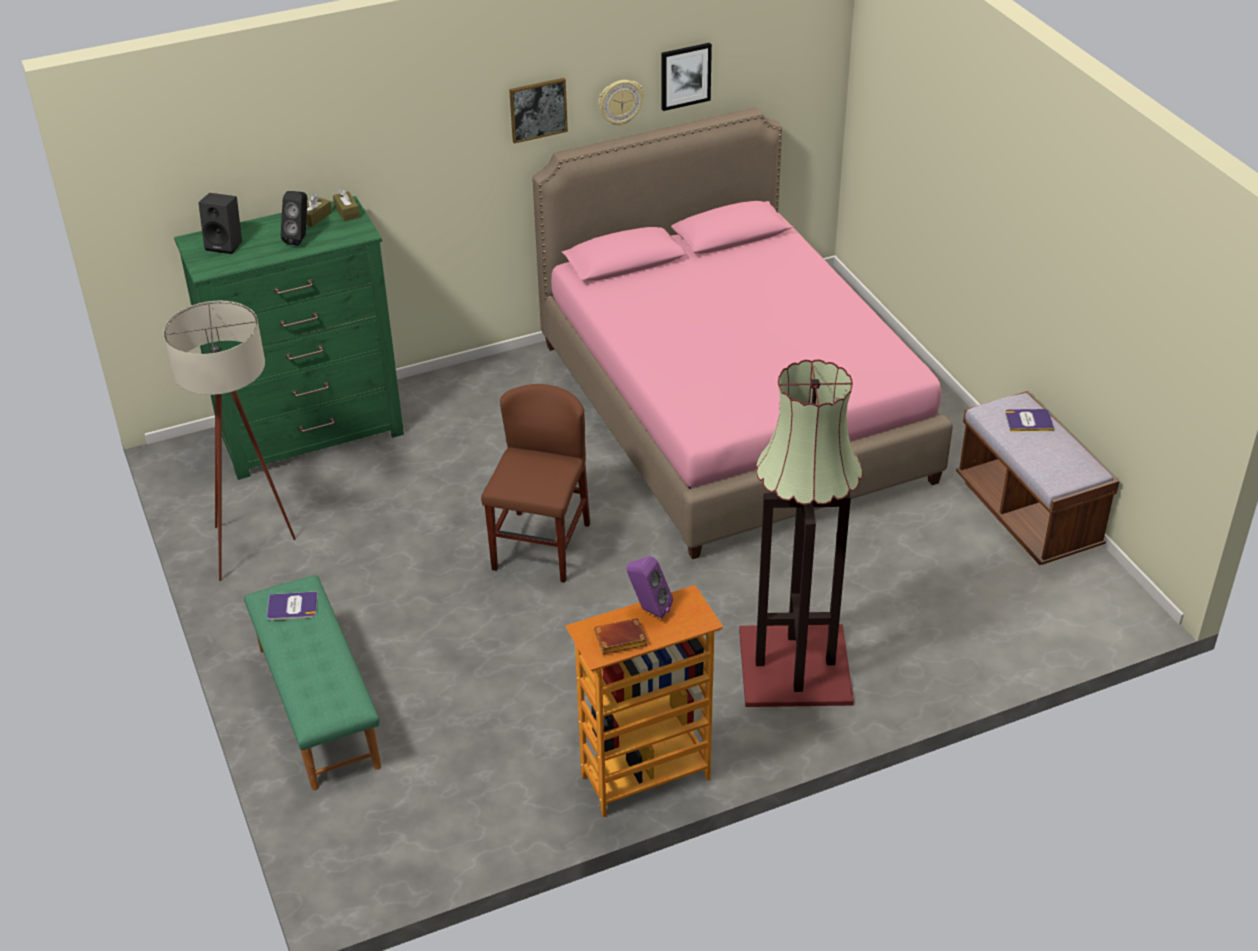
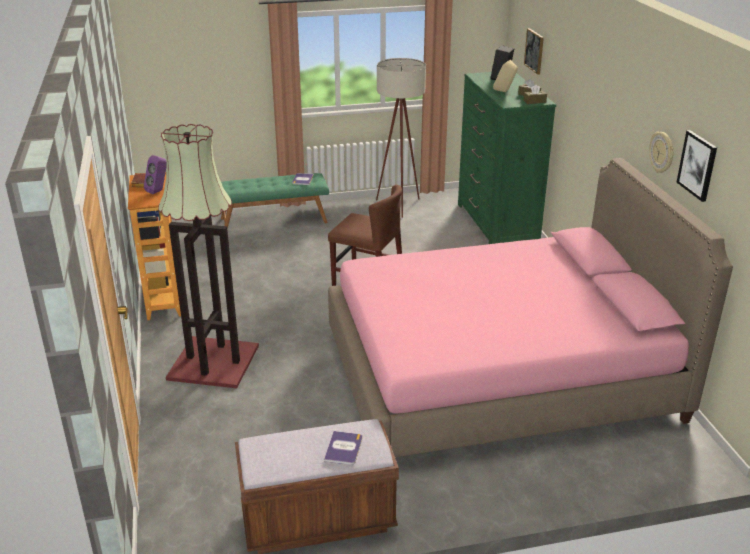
camera: 100 degrees right, 10 degrees down
black speaker [281,191,307,246] -> beige speaker [493,60,518,92]
picture [509,78,568,144] -> picture moved to [524,28,544,75]

